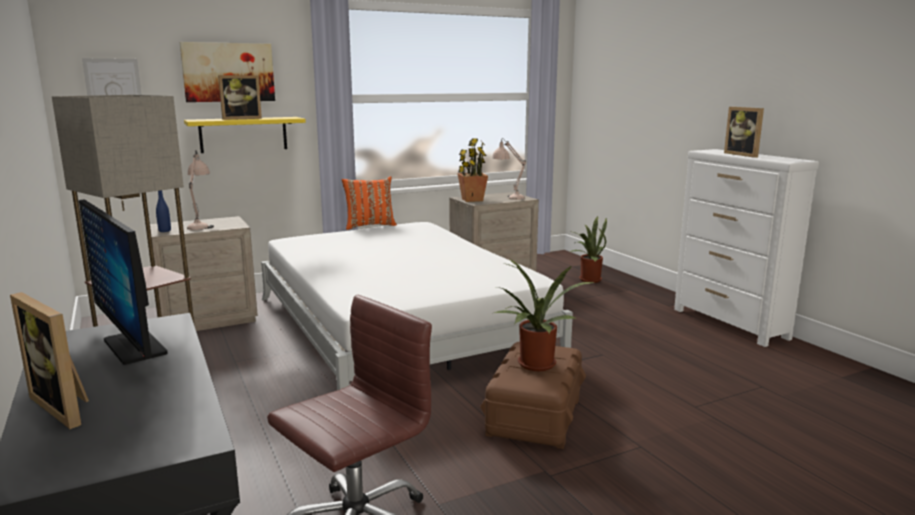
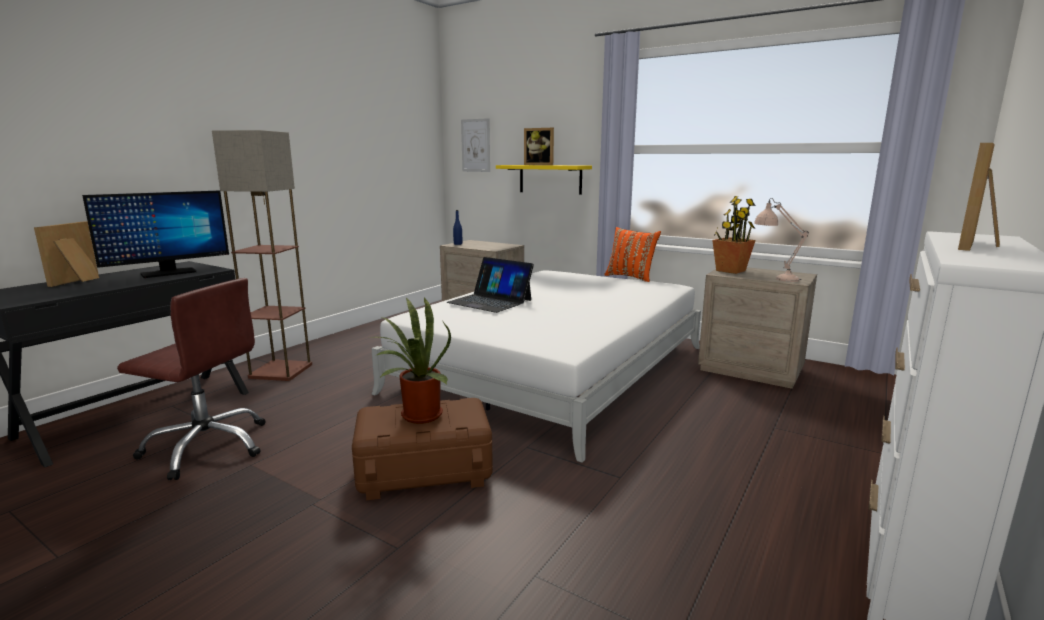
camera: 60 degrees right, 0 degrees up
monitor [79,199,167,365] -> monitor turned 150 degrees counterclockwise [82,190,229,278]
picture [180,42,275,102] -> none
beige table lamp [187,150,214,230] -> none
potted plant [569,216,607,283] -> none
none -> laptop [447,257,534,313]

